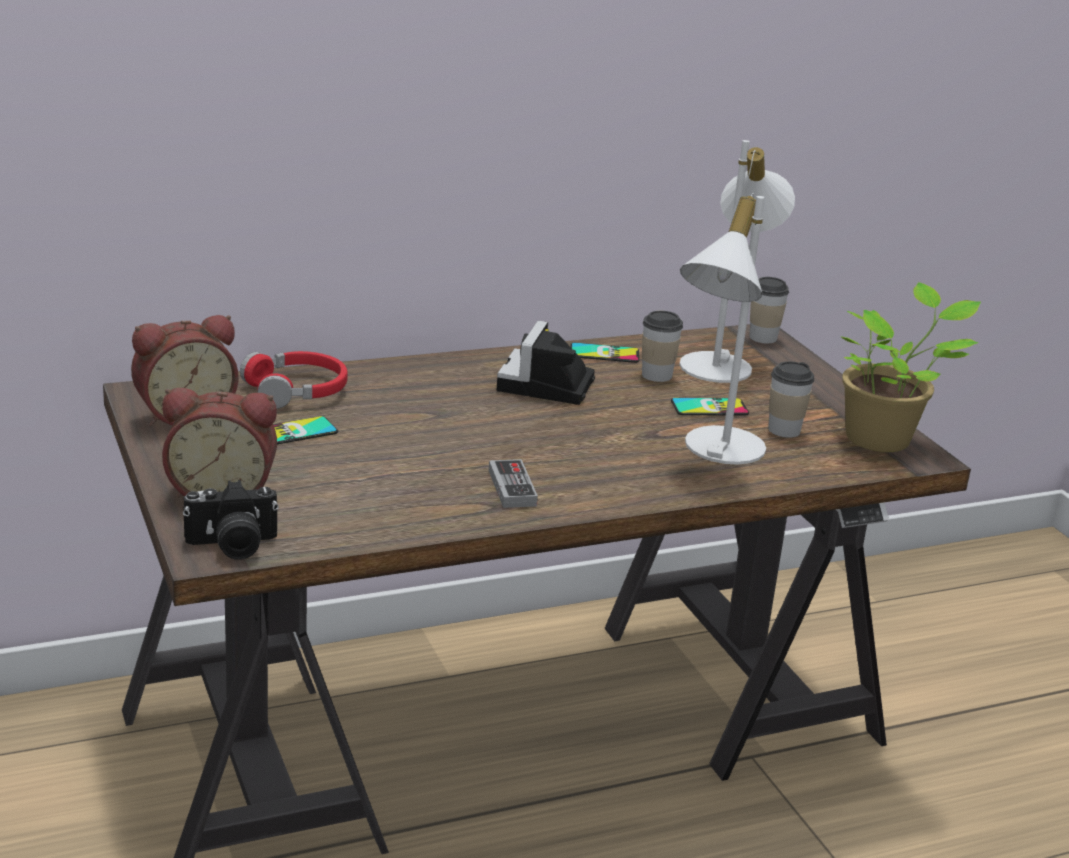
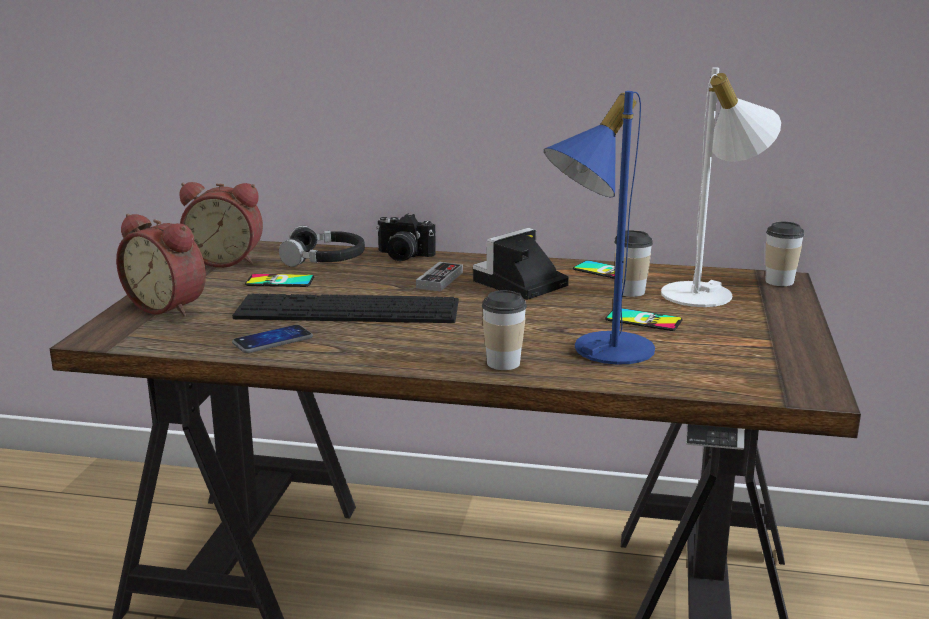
camera: 35 degrees right, 5 degrees down
camera [183,480,279,560] -> camera moved to [376,214,436,261]
red headphones [240,351,348,409] -> black headphones [279,226,365,267]
game controller [489,459,538,508] -> game controller moved to [416,262,463,292]
white table lamp [680,193,766,465] -> blue table lamp [544,91,655,365]
cup [768,361,814,438] -> cup moved to [482,290,527,370]
potted plant [840,282,981,452] -> none
none -> keyboard [232,293,459,323]
none -> phone [232,325,313,353]

